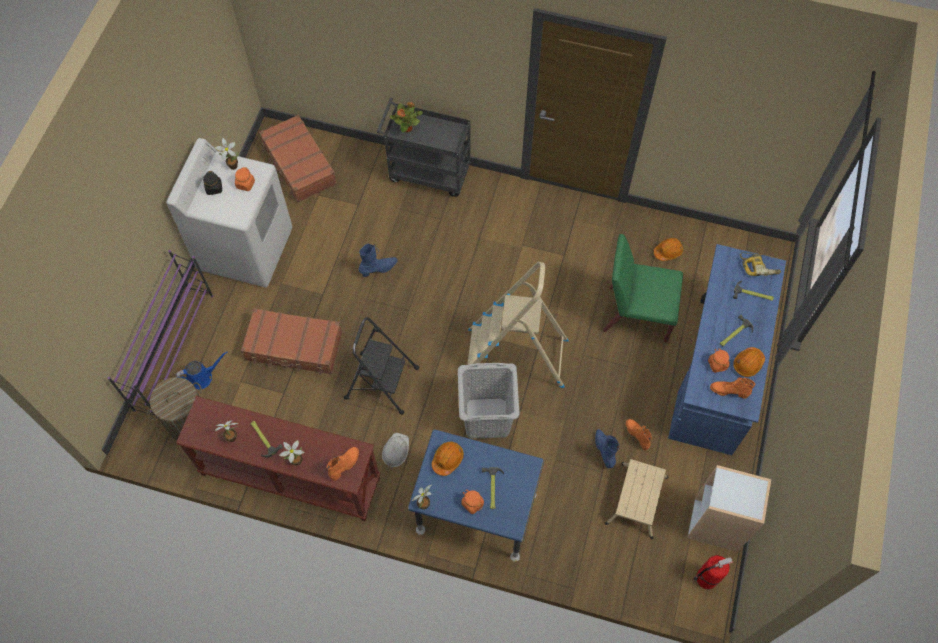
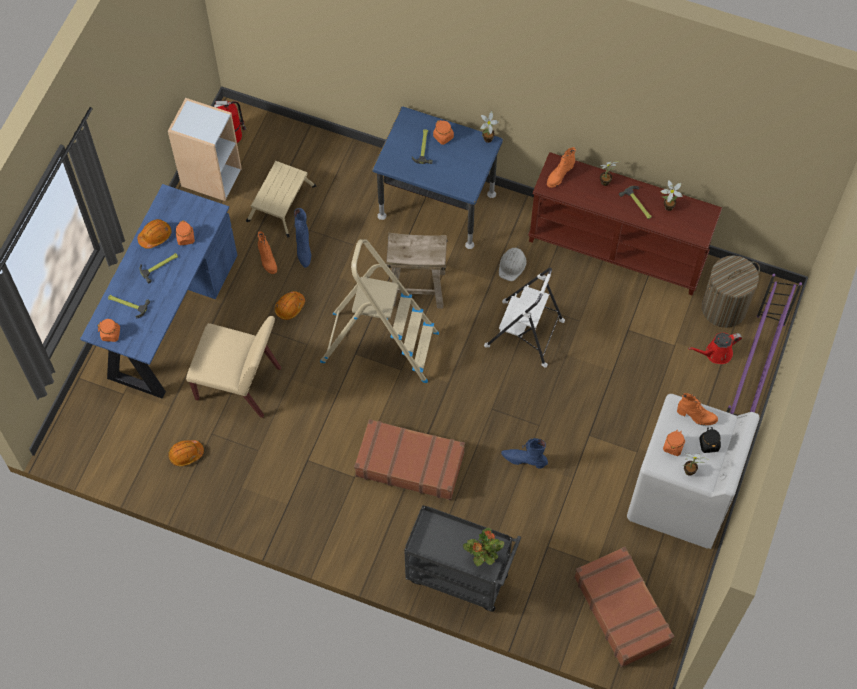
camera: 175 degrees left, 0 degrees up
blue watering can [176,351,228,389] -> red watering can [688,333,742,364]
brown suitcase [241,308,342,375] -> brown suitcase moved to [354,419,465,500]
black step ladder [344,317,419,415] -> white step ladder [484,268,565,368]
blue boot [359,244,398,277] -> blue boot turned 45 degrees clockwise [501,438,548,469]
orange hard hat [432,442,464,476] -> orange hard hat moved to [275,291,305,320]
grey laundry basket [458,363,520,438] -> beige stool [386,233,447,309]
green chair [603,234,683,343] -> beige chair [186,316,281,418]
orange boot [710,378,756,399] -> orange boot moved to [677,393,718,425]
power drill [740,252,781,276] -> orange jar [97,319,120,342]

